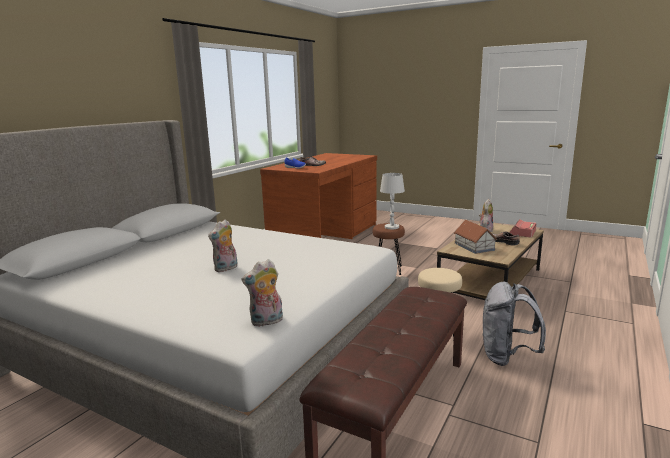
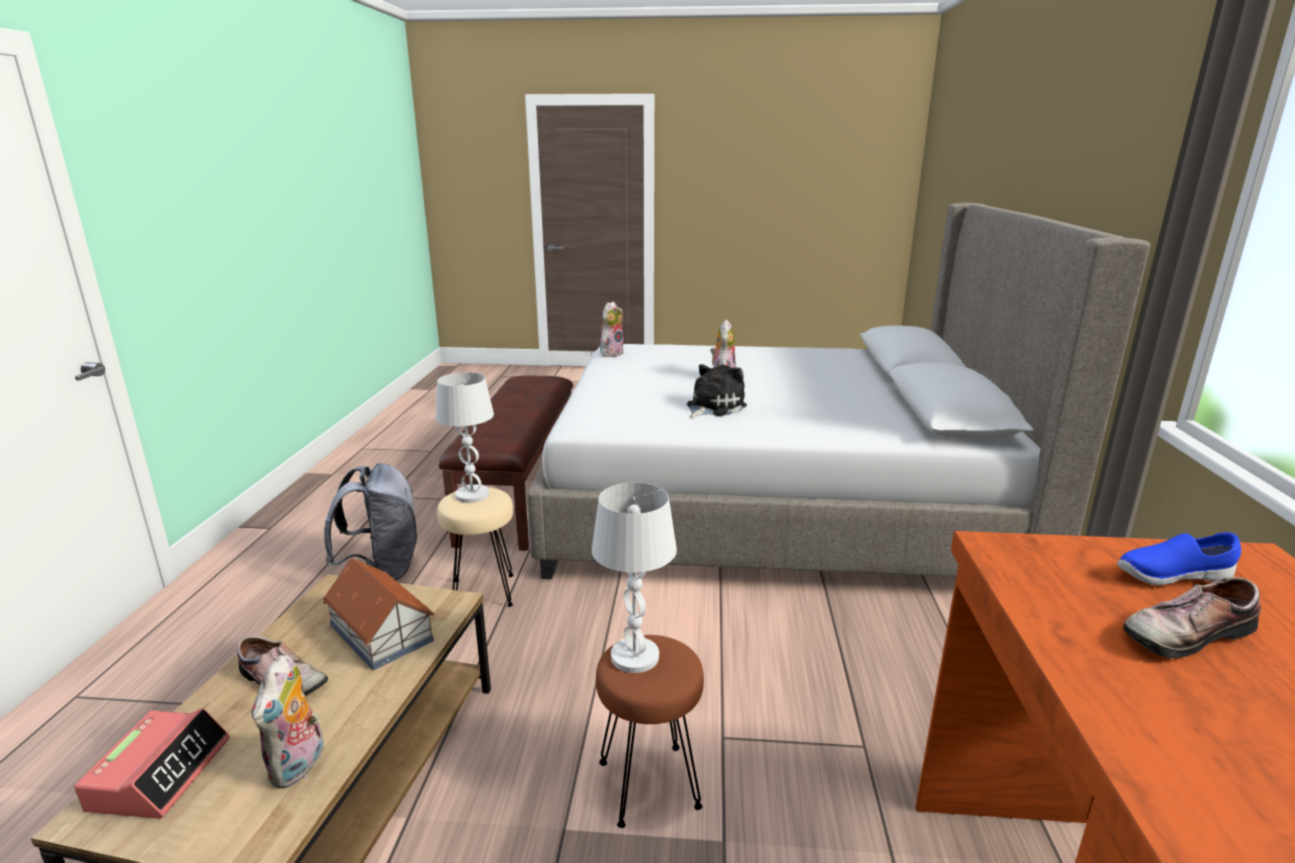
camera: 155 degrees right, 5 degrees up
none -> white table lamp [435,372,494,503]
none -> plush toy [687,364,747,419]

